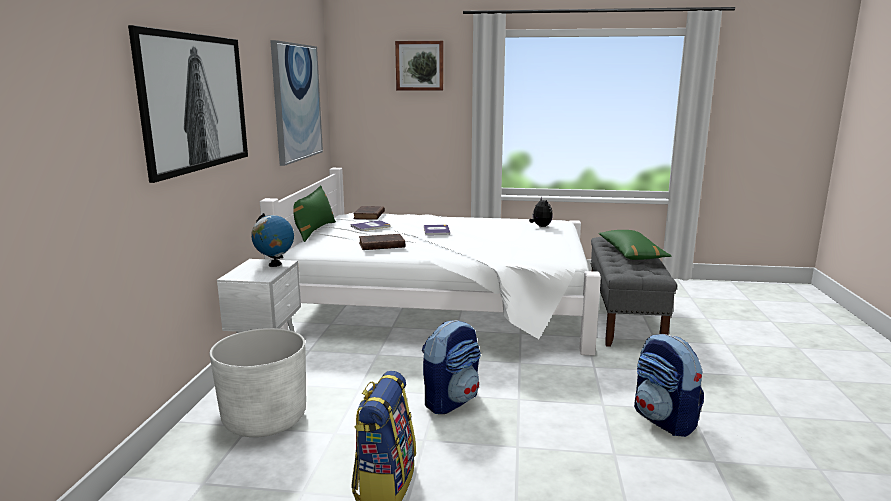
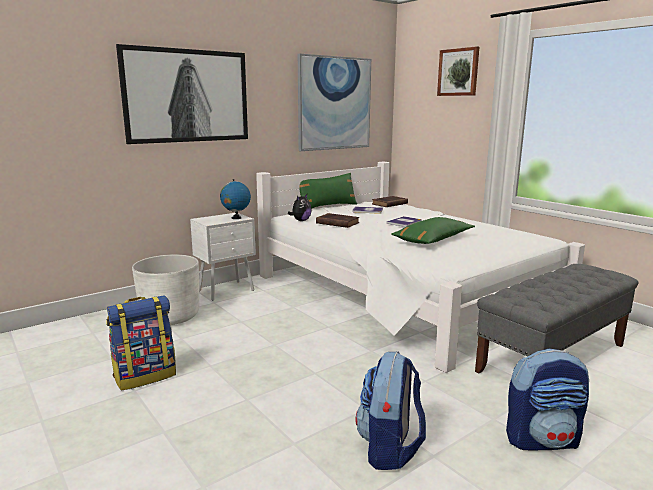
camera: 45 degrees right, 0 degrees up
backpack [422,320,481,414] -> backpack moved to [506,348,589,450]
plush toy [529,197,553,227] -> plush toy moved to [288,194,312,221]
green pillow [599,230,672,260] -> green pillow moved to [391,217,475,244]

